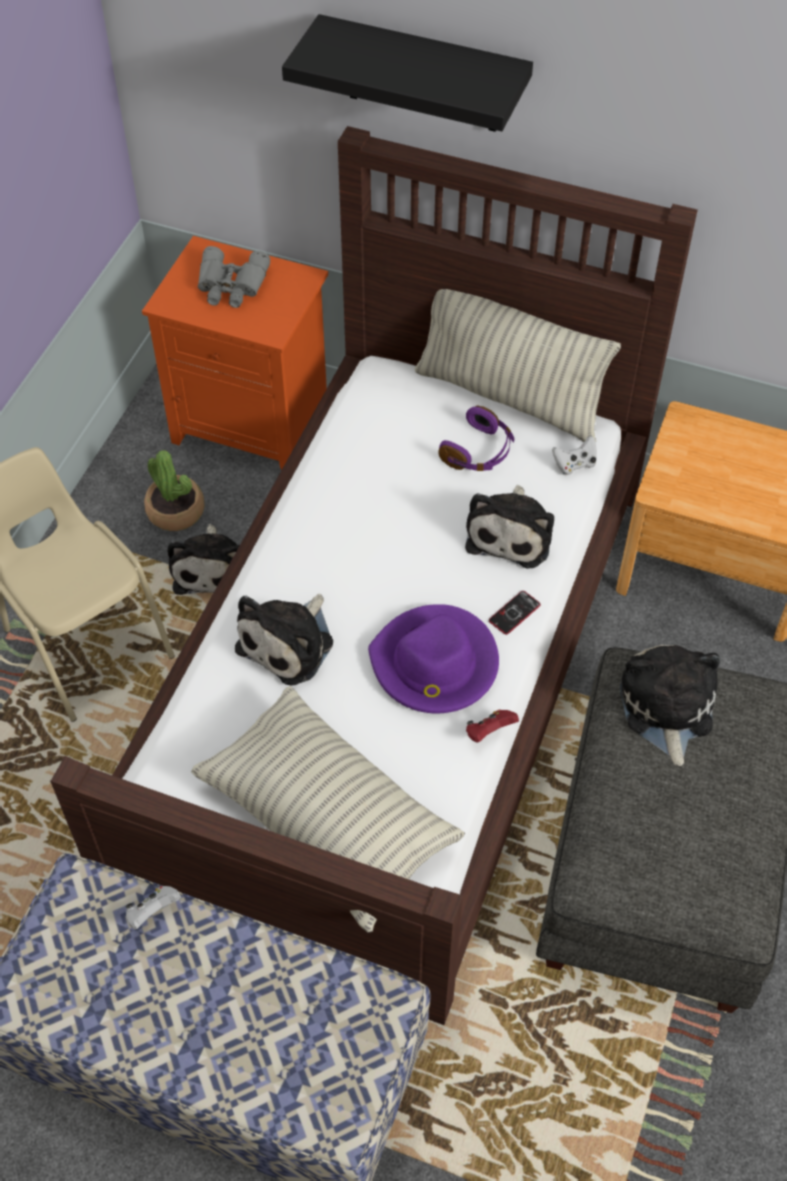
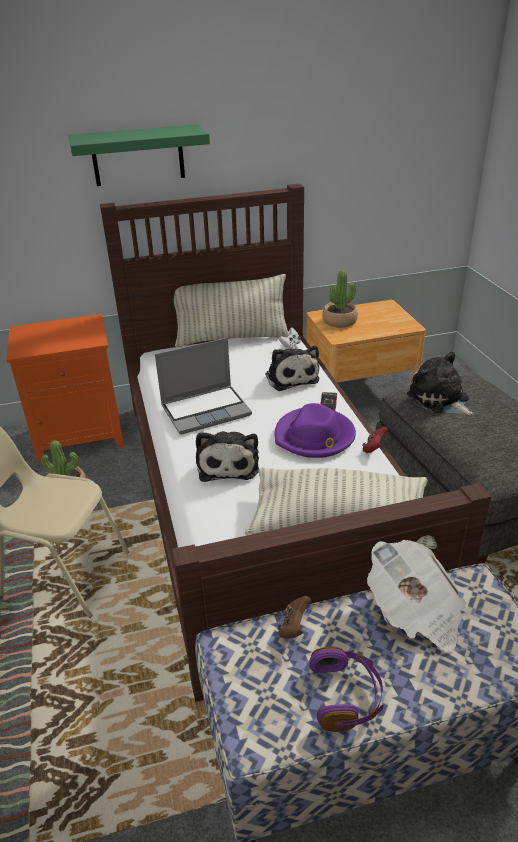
camera: 35 degrees left, 20 degrees down
white game controller [125,886,181,930] -> brown game controller [278,596,311,639]
plush toy [167,524,240,595] -> none
grey binoculars [198,246,270,308] -> none
black shelf [282,14,533,132] -> green shelf [69,124,210,186]
purple headphones [438,406,514,471] -> purple headphones moved to [309,646,384,732]
none -> laptop [155,337,252,435]
none -> potted plant [322,270,358,328]
none -> newspaper [367,540,466,652]

